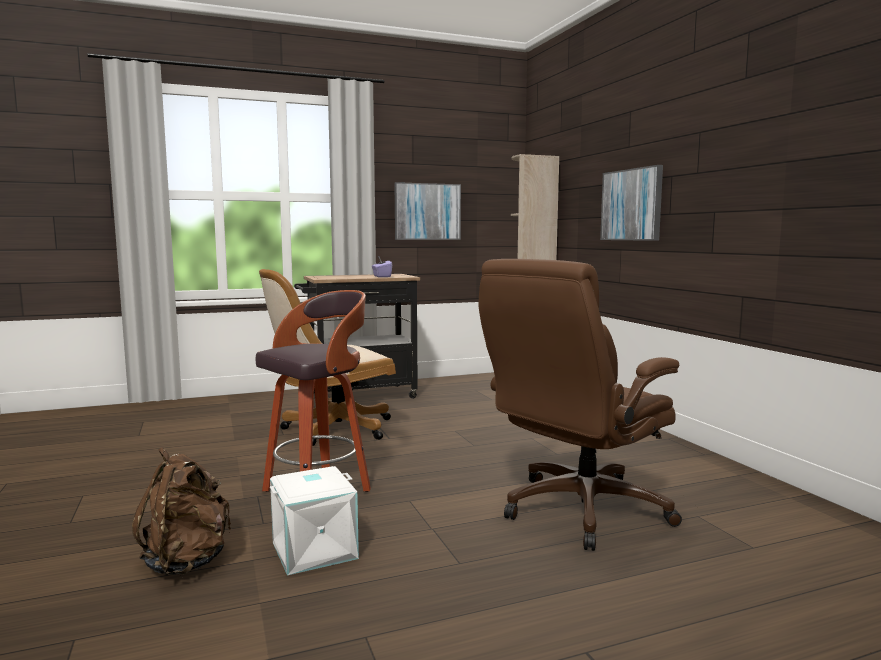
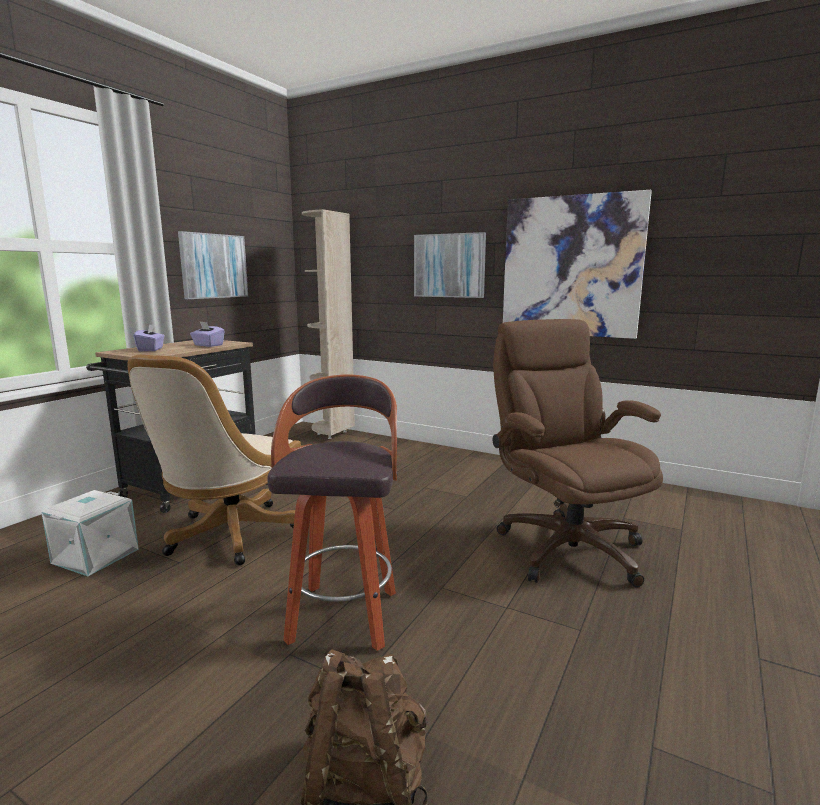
camera: 40 degrees left, 5 degrees up
white storage box [270,466,359,576] -> white storage box moved to [41,490,139,576]
brown office chair [479,259,682,551] -> brown office chair turned 150 degrees clockwise [493,319,663,587]
none -> purple tissue box [133,324,165,351]
none -> picture [503,190,652,339]

